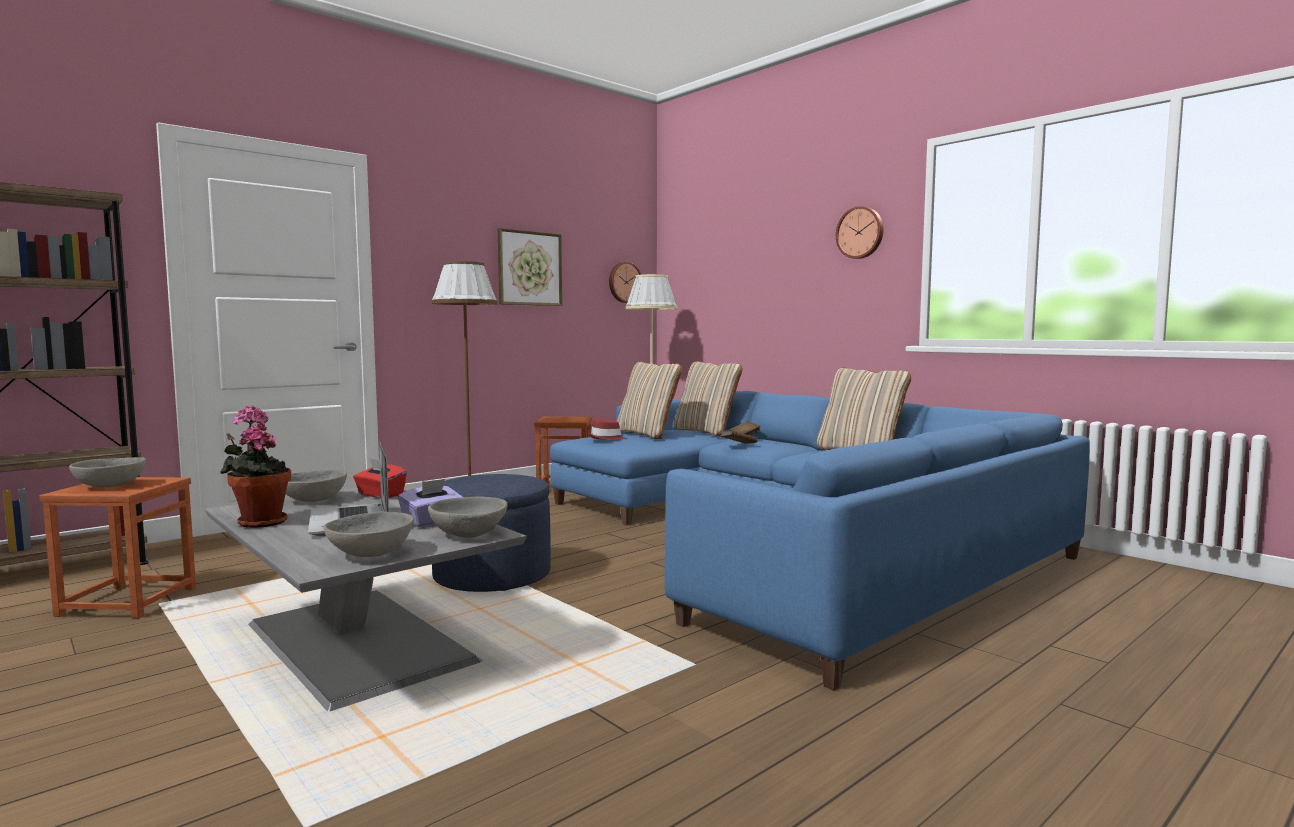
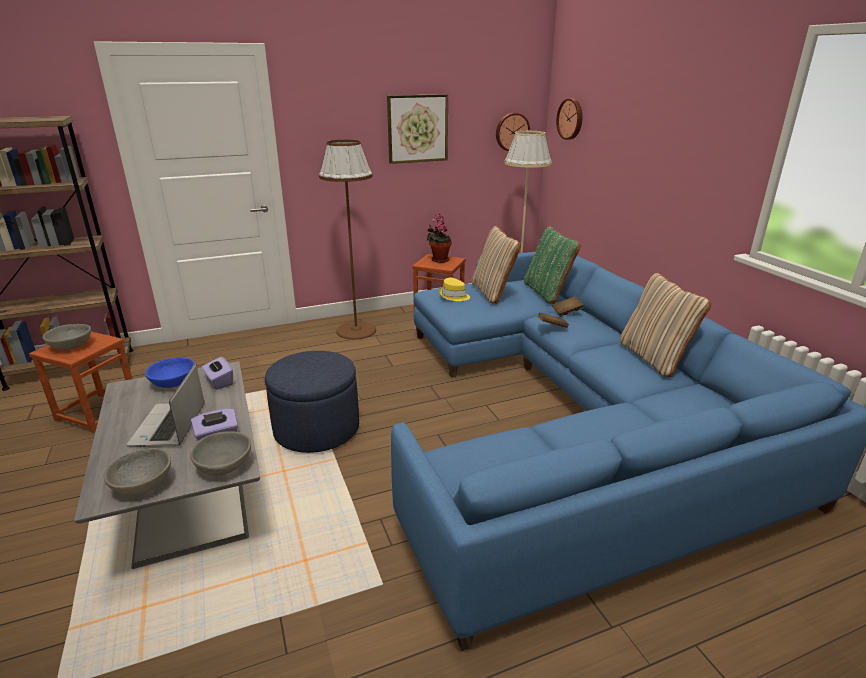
camera: 20 degrees right, 20 degrees up
potted plant [220,406,291,528] -> potted plant moved to [427,214,452,263]
grey bowl [286,470,347,502] -> blue bowl [145,358,195,388]
red tissue box [353,458,407,499] -> purple tissue box [202,356,233,390]
red hat [587,418,626,440] -> yellow hat [439,278,470,301]
beige pillow [674,361,742,436] -> green pillow [524,226,581,304]
wall clock [836,206,884,259] -> wall clock moved to [556,98,582,140]

